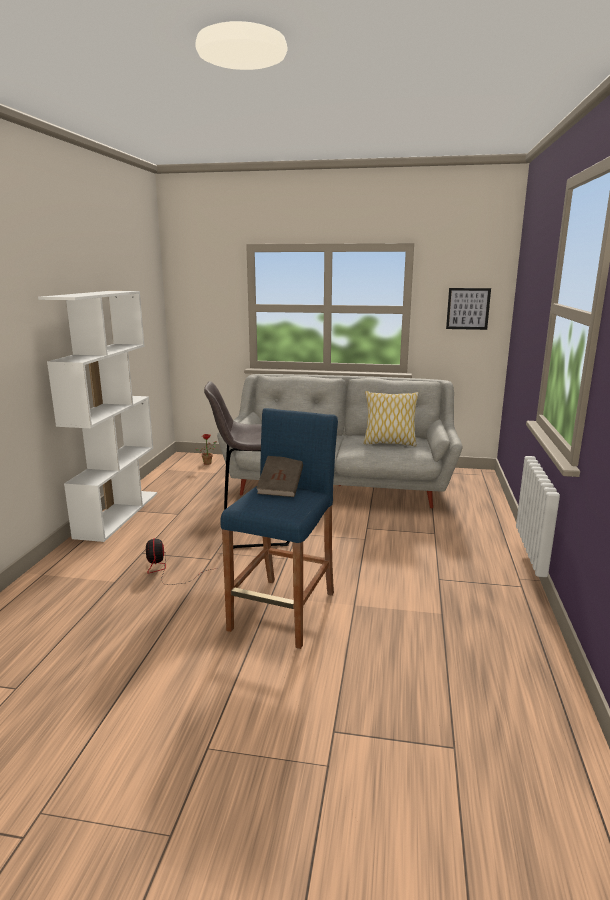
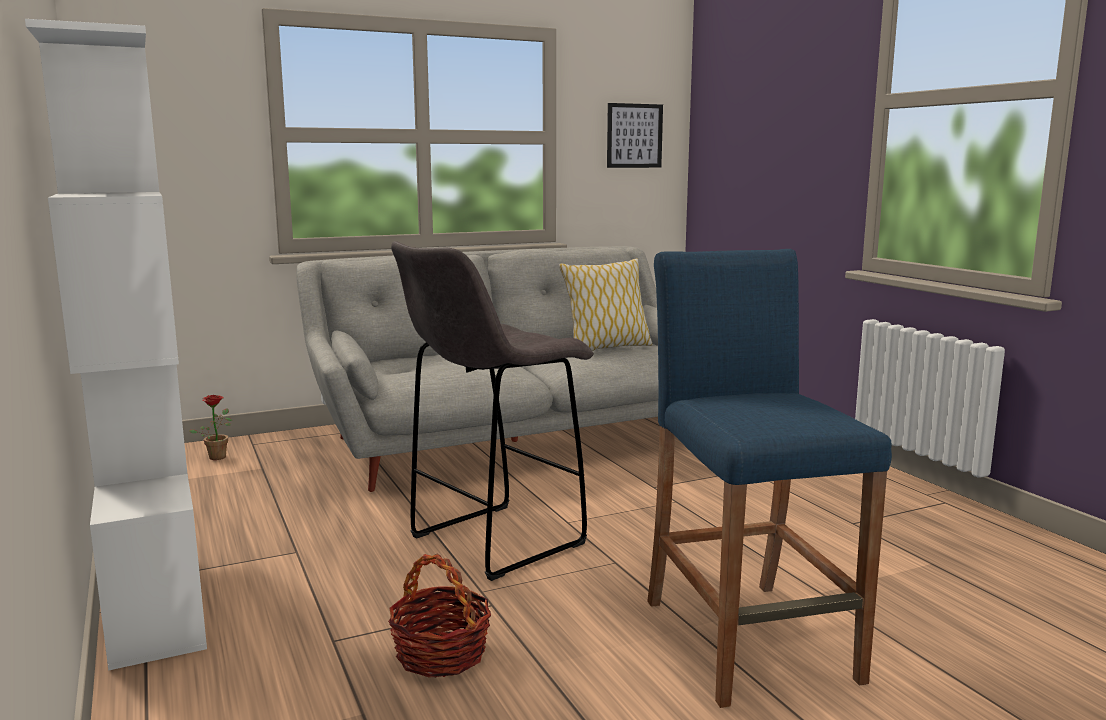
camera: 35 degrees left, 5 degrees down
fan [146,538,218,585] -> basket [388,554,491,678]
brown book [256,456,303,497] -> none

